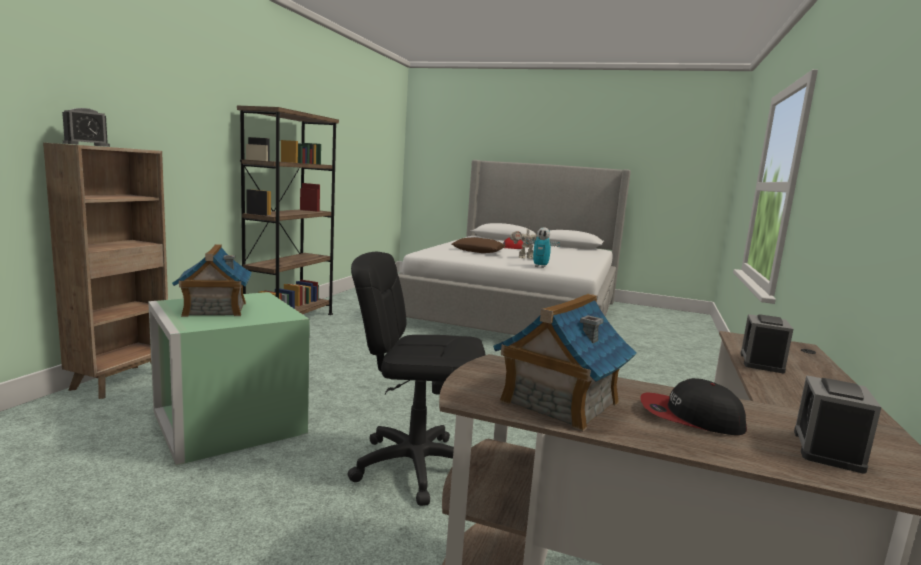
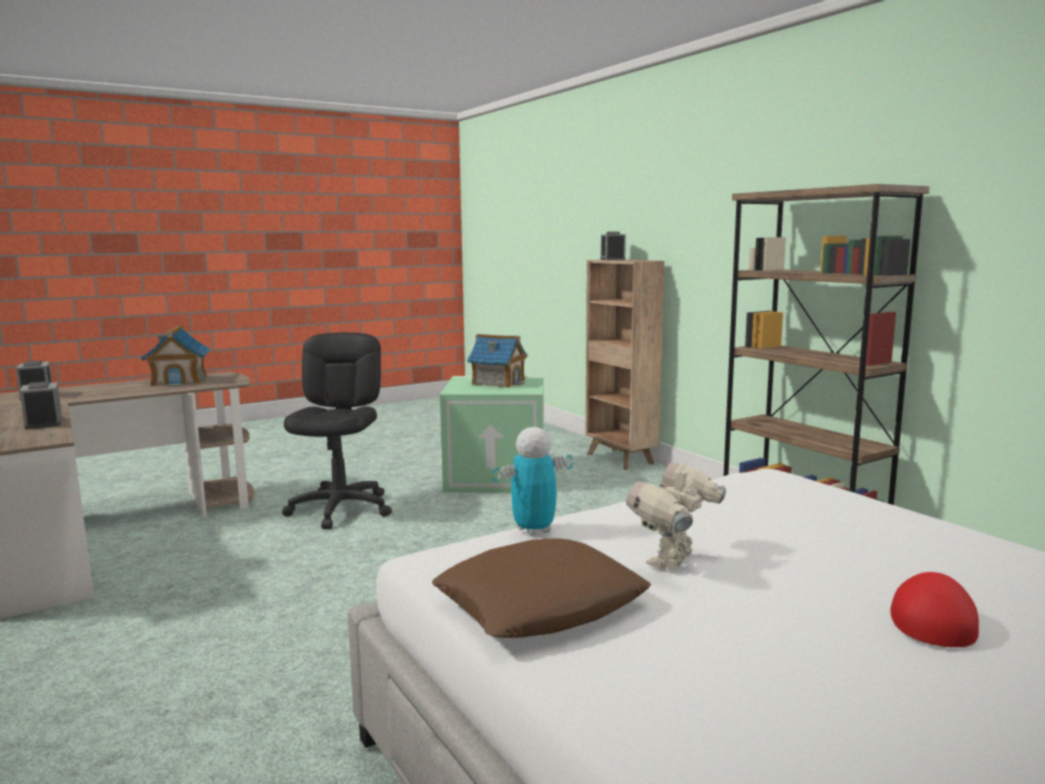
camera: 130 degrees right, 0 degrees up
black office chair [348,252,486,506] -> black office chair turned 45 degrees counterclockwise [282,332,392,529]
brown pillow [452,237,506,253] -> brown pillow moved to [432,538,651,638]
cap [640,378,747,435] -> none

